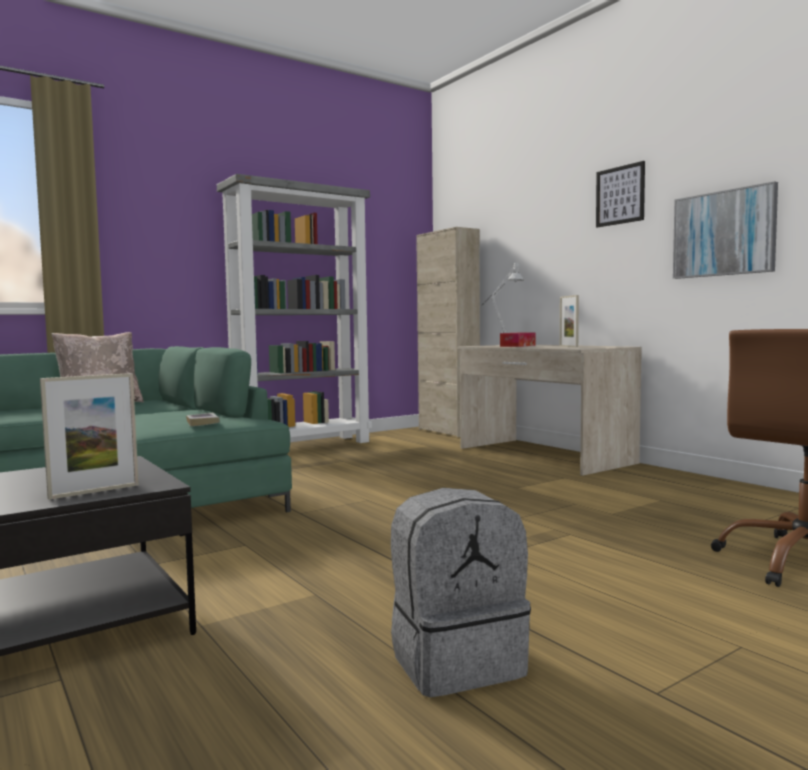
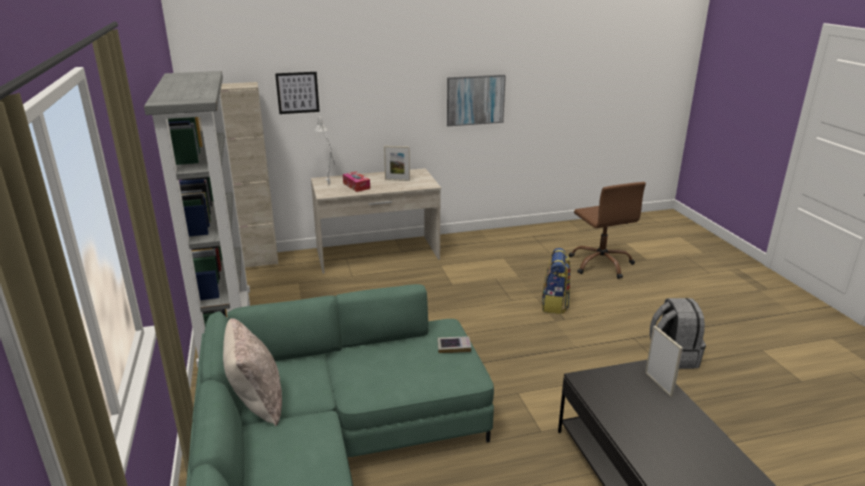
camera: 70 degrees left, 20 degrees up
picture [596,161,645,227] -> picture moved to [275,72,320,114]
none -> backpack [542,248,571,314]

